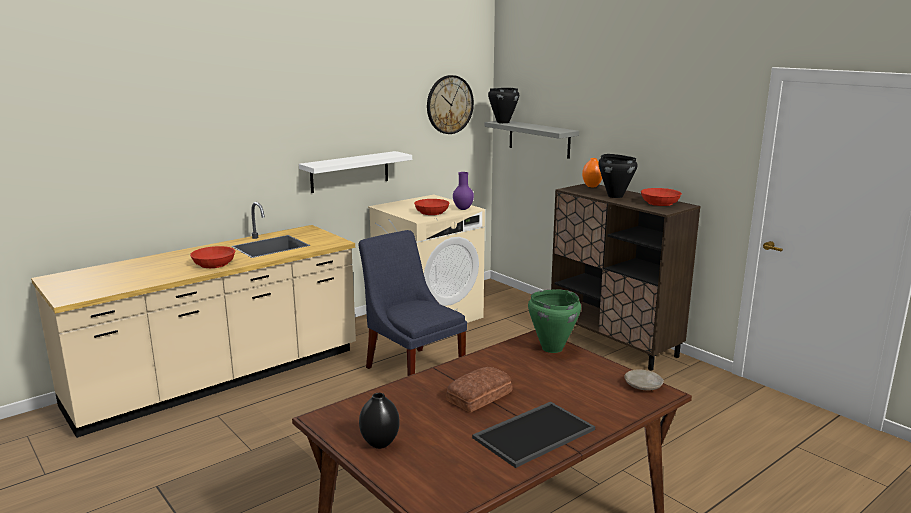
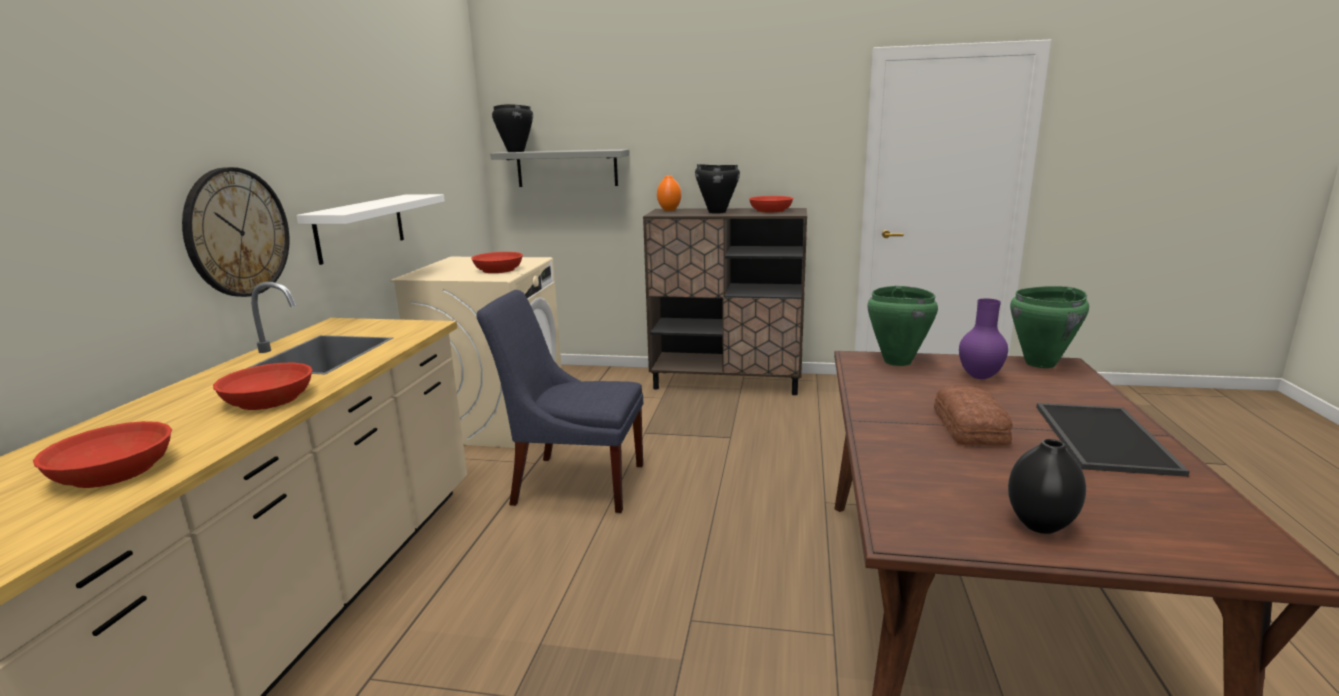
camera: 40 degrees left, 0 degrees up
wall clock [427,75,474,134] -> wall clock moved to [182,167,290,297]
purple vase [453,172,474,210] -> purple vase moved to [959,298,1008,379]
beige plate [624,369,664,390] -> green cooking pot [1010,286,1089,368]
none -> red bowl [33,421,172,488]

